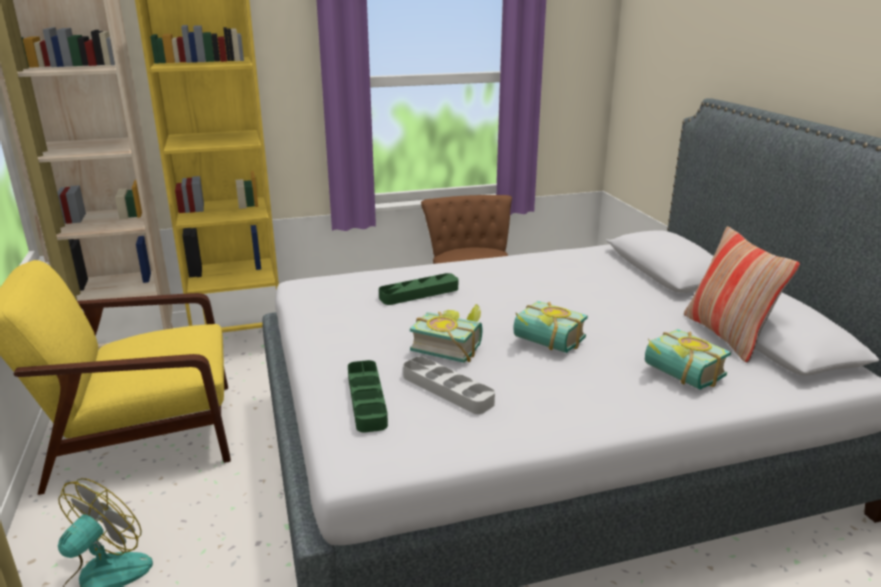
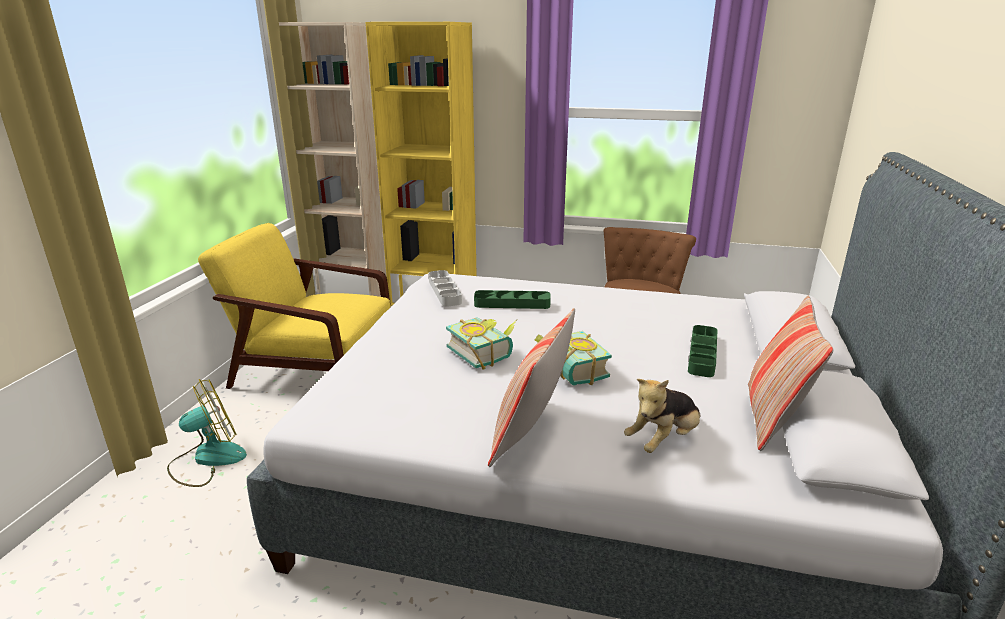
camera: 30 degrees right, 0 degrees up
green tray [348,360,388,432] -> green tray moved to [688,325,717,377]
grey tray [403,356,495,414] -> grey tray moved to [429,270,462,307]
book [645,329,731,390] -> plush toy [624,379,701,453]
none -> pillow [488,308,575,467]

